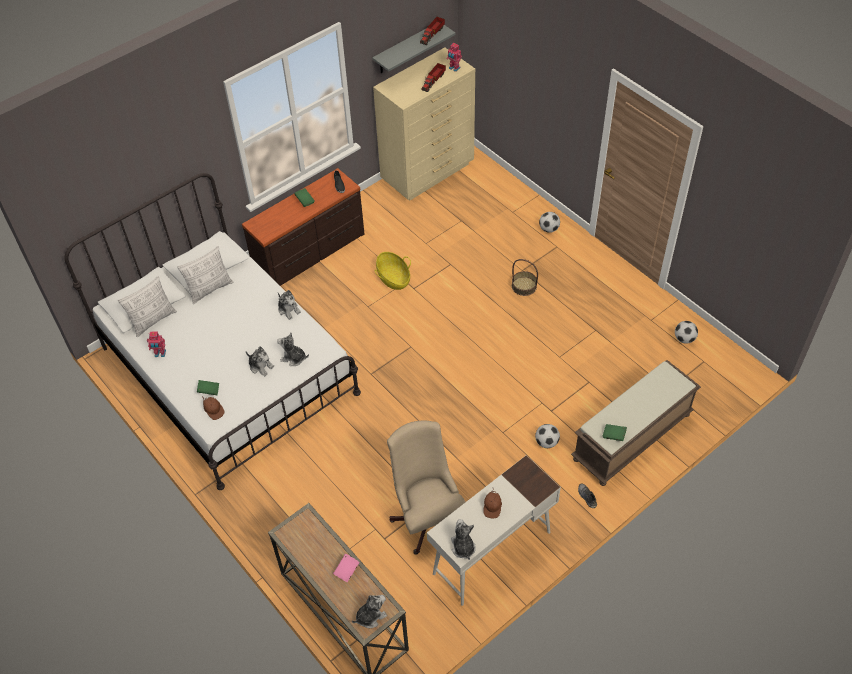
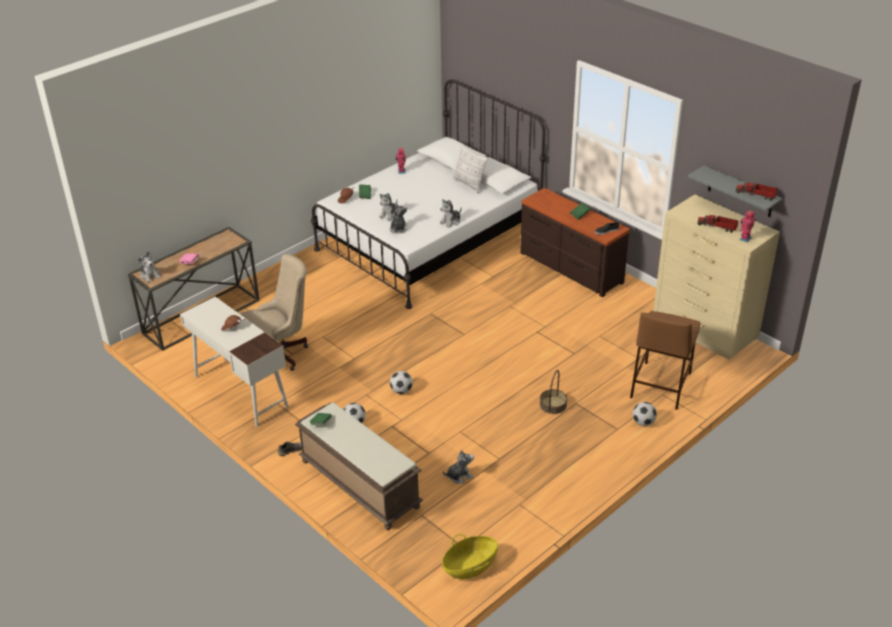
camera: 85 degrees right, 15 degrees down
pillow [118,276,177,337] -> none
basket [375,252,411,290] -> basket moved to [442,534,498,579]
plush toy [451,519,476,560] -> plush toy moved to [443,449,474,484]
football [675,321,698,344] -> football moved to [390,371,413,394]
none -> brown stool [630,311,700,410]

